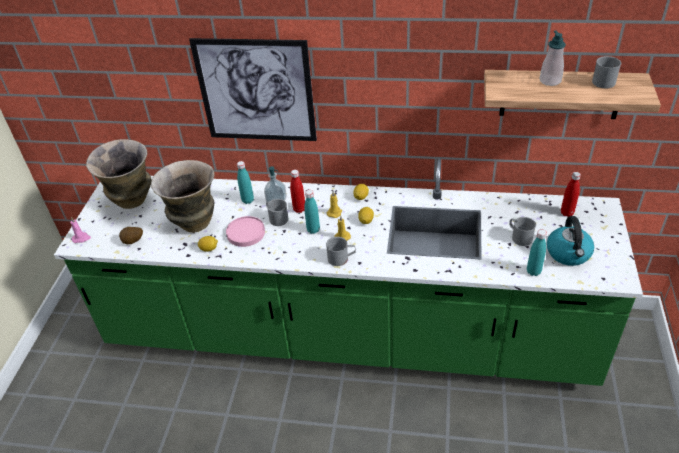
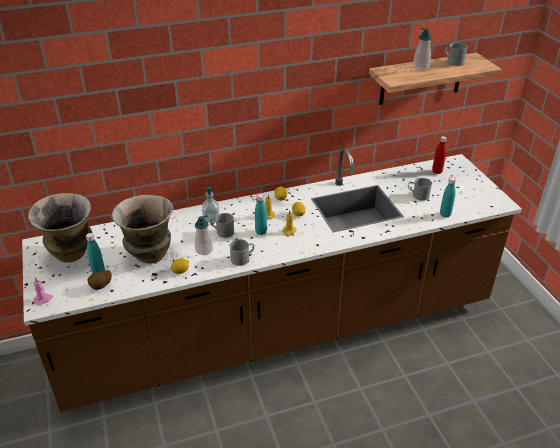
camera: 30 degrees left, 5 degrees down
green counter [54,158,643,386] -> brown counter [22,148,522,412]
picture [189,38,317,141] -> none
pink plate [226,216,265,247] -> soap dispenser [195,215,213,255]
turquoise bottle [237,161,254,204] -> turquoise bottle moved to [86,233,105,273]
red bottle [290,170,305,213] -> none
grey mug [326,237,356,266] -> grey mug moved to [230,239,254,266]
kettle [547,216,594,266] -> none

